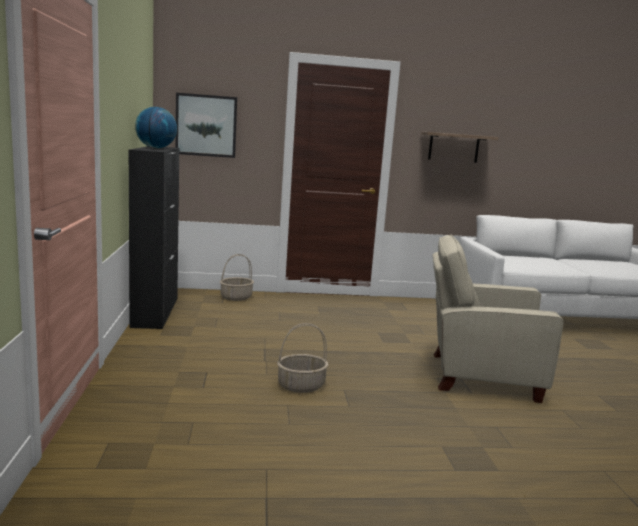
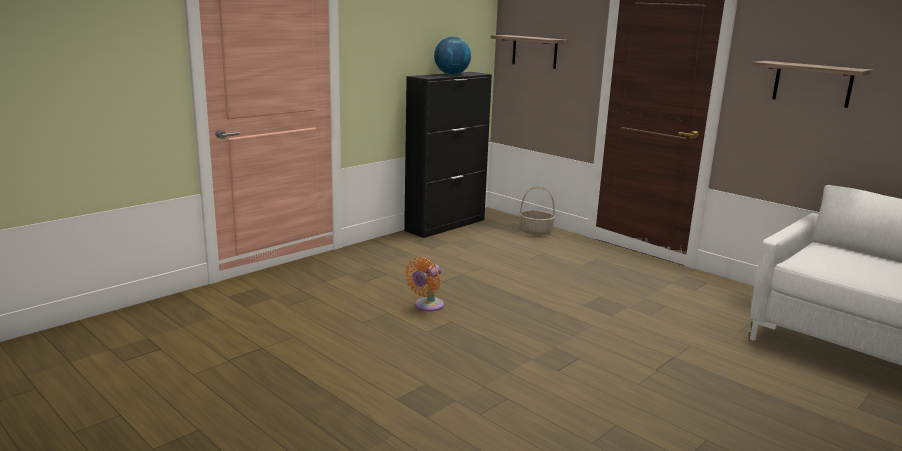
camera: 50 degrees right, 5 degrees up
picture [175,93,237,158] -> shelf [491,35,567,69]
basket [277,323,328,393] -> orange fan [405,257,444,311]
beige armchair [432,235,563,403] -> none

